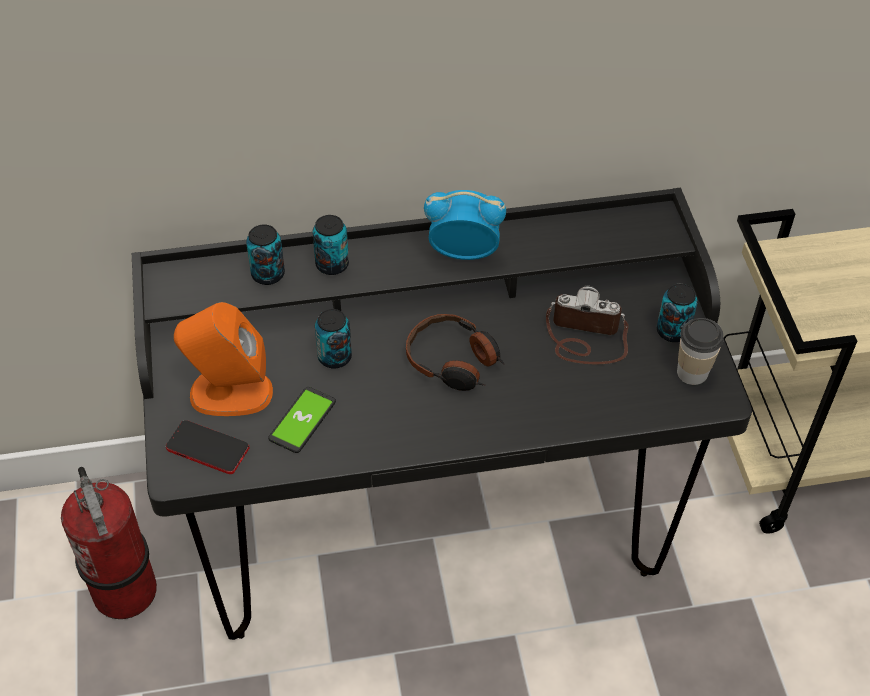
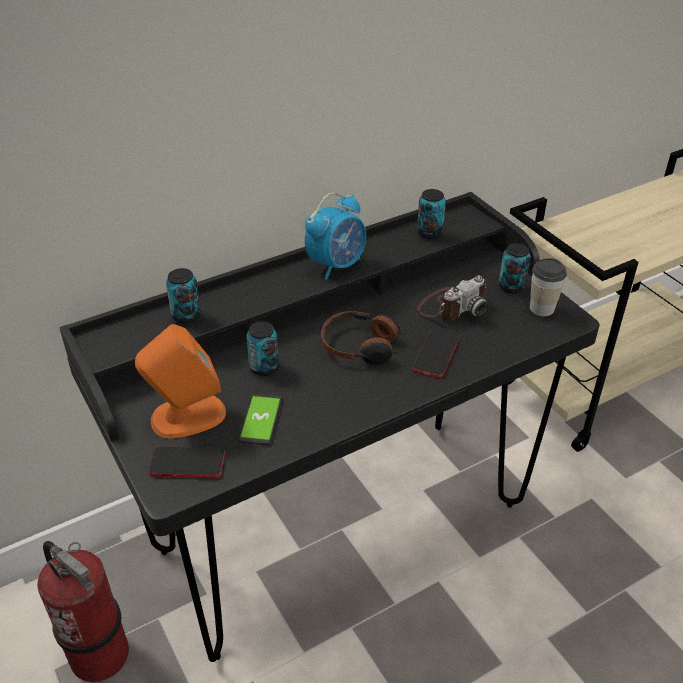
camera: 20 degrees left, 10 degrees down
can [313,215,349,275] -> can moved to [417,189,446,239]
alarm clock [424,190,506,260] -> alarm clock turned 150 degrees clockwise [305,193,366,280]
camera [546,286,629,364] -> camera turned 150 degrees clockwise [417,276,488,321]
none -> phone [412,331,458,378]

